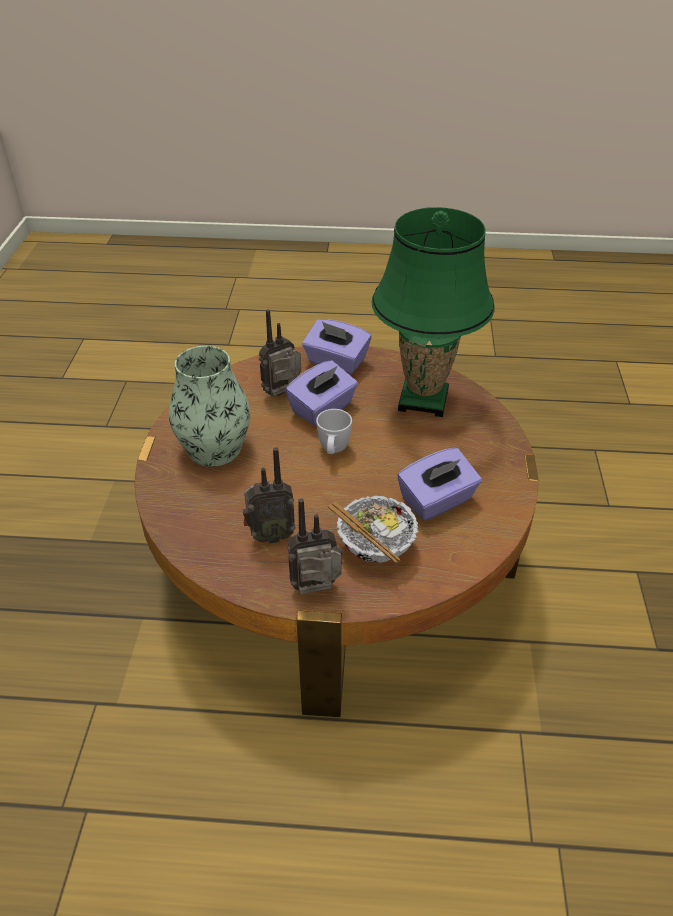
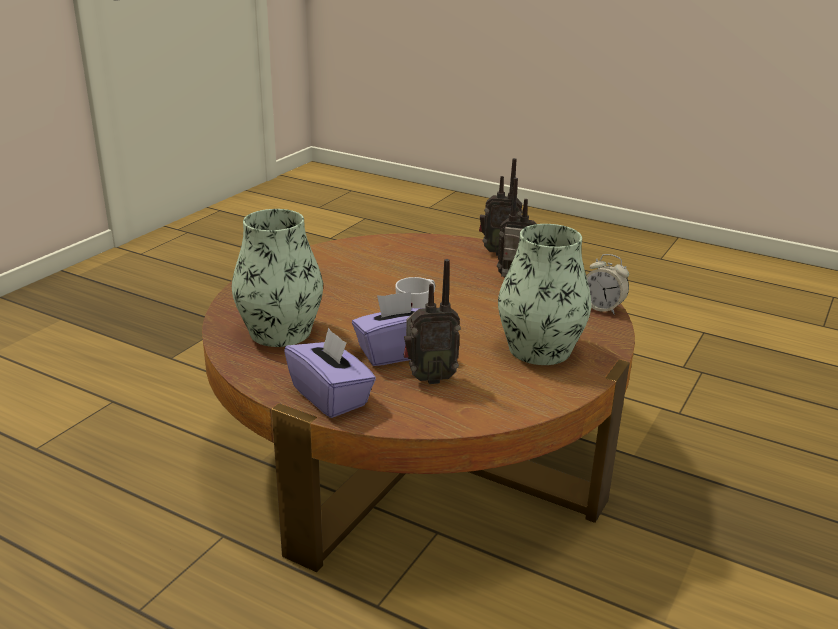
camera: 155 degrees left, 15 degrees down
bowl [328,496,418,564] -> none
green table lamp [371,207,495,417] -> vase [232,209,323,347]
purple tissue box [397,448,482,521] -> none
none -> alarm clock [586,254,629,315]

